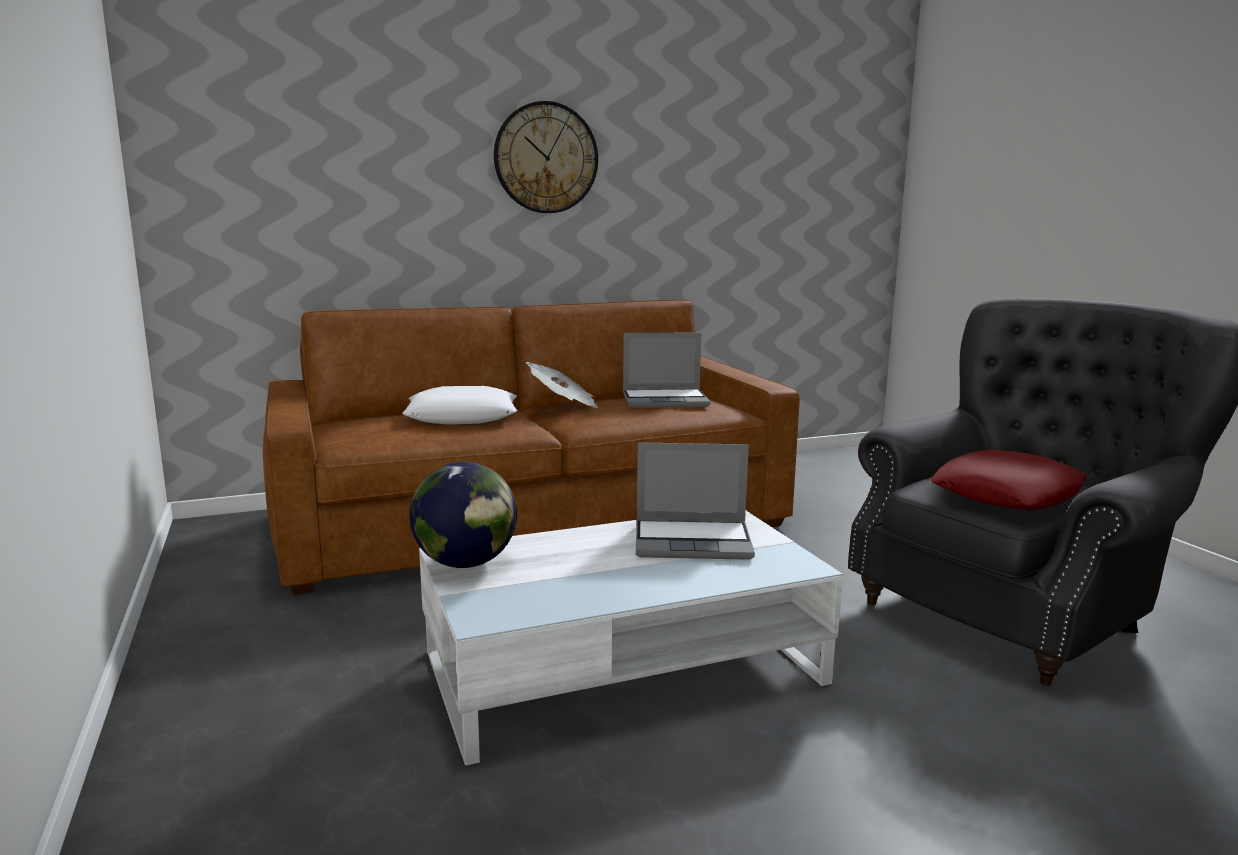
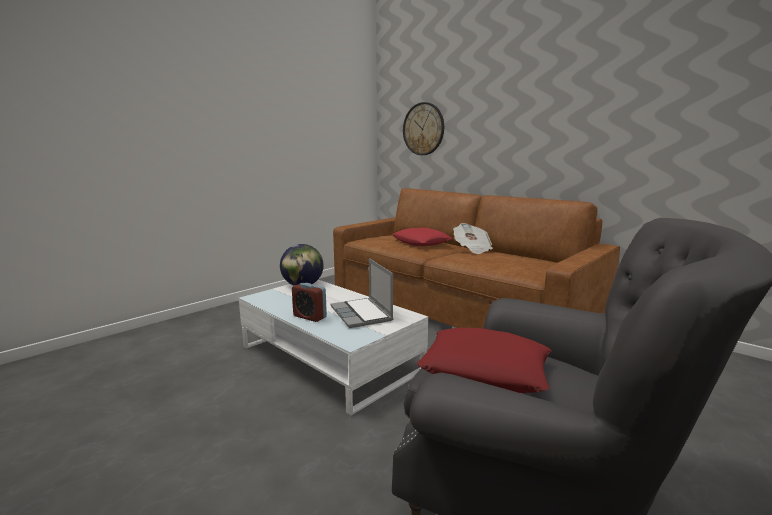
camera: 65 degrees right, 0 degrees up
white pillow [402,386,518,424] -> red pillow [392,228,452,246]
wall clock [494,101,598,213] -> wall clock moved to [403,102,444,155]
laptop [623,333,711,408] -> none
none -> alarm clock [292,283,327,322]

